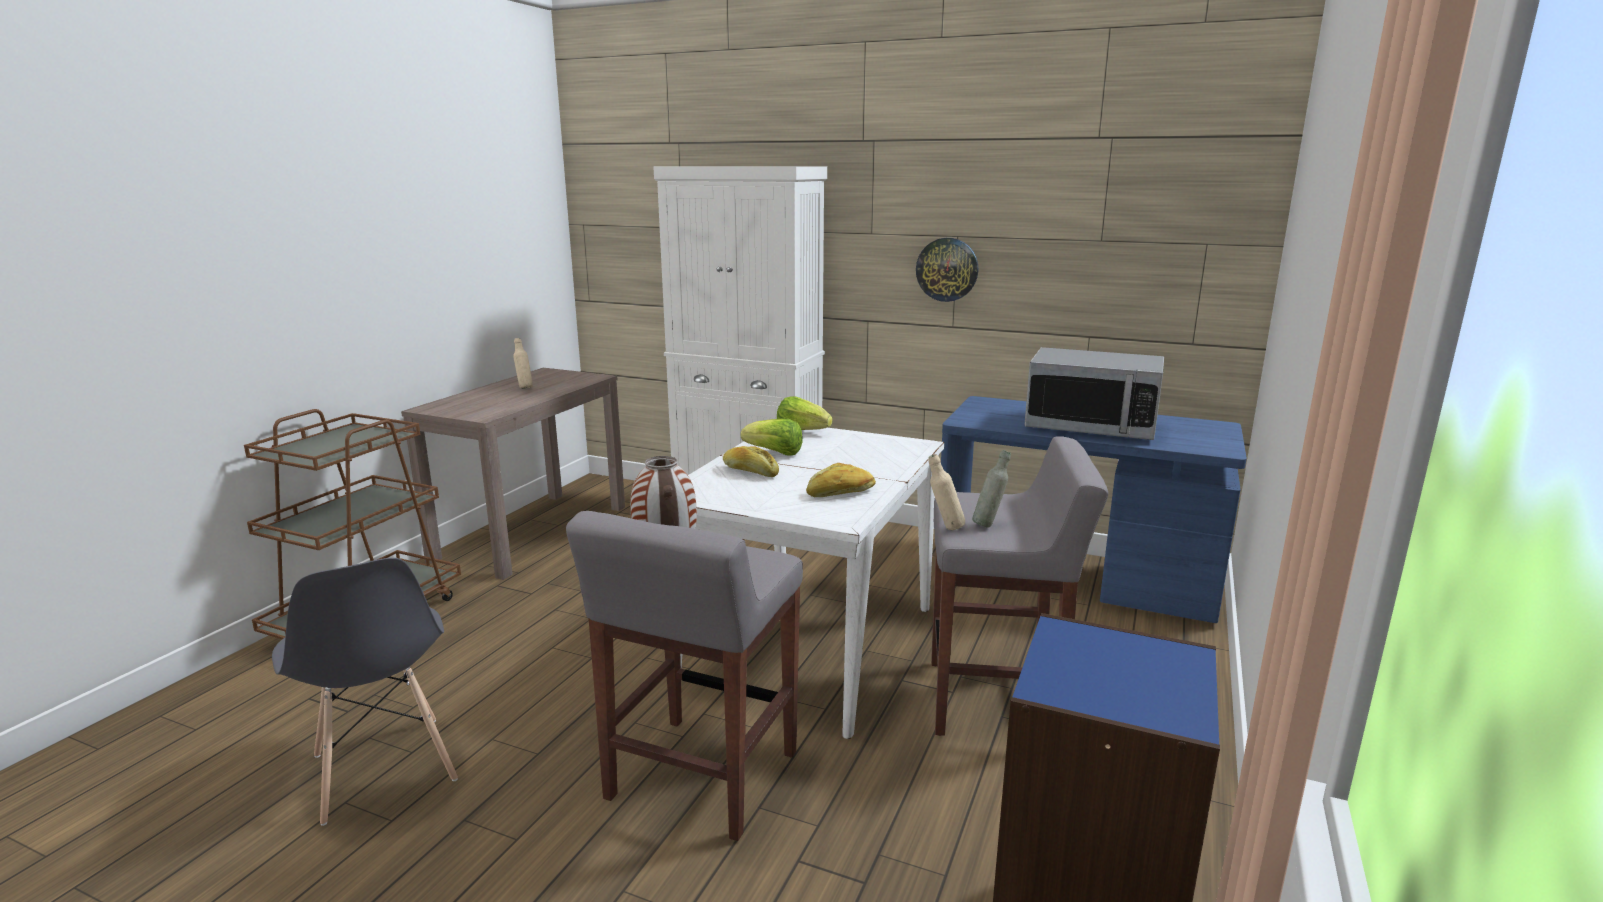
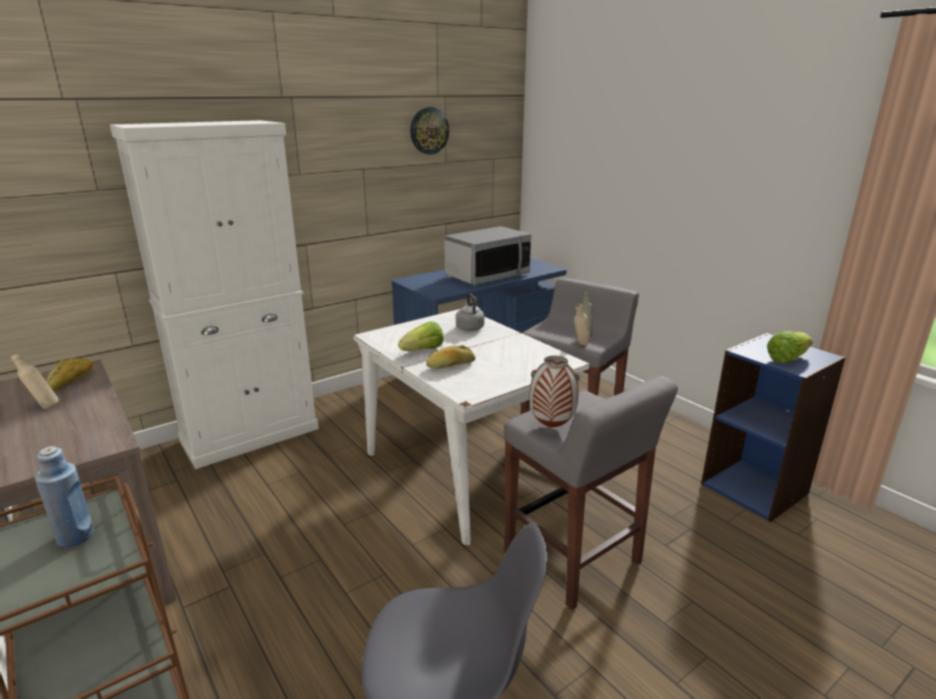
camera: 60 degrees left, 5 degrees up
lettuce [777,396,833,430] -> lettuce moved to [767,332,813,363]
bread [806,463,876,497] -> bread moved to [47,358,95,391]
wall clock [916,238,979,302] -> wall clock moved to [410,107,449,154]
none -> blue bottle [35,446,94,547]
none -> grey kettle [456,293,485,331]

